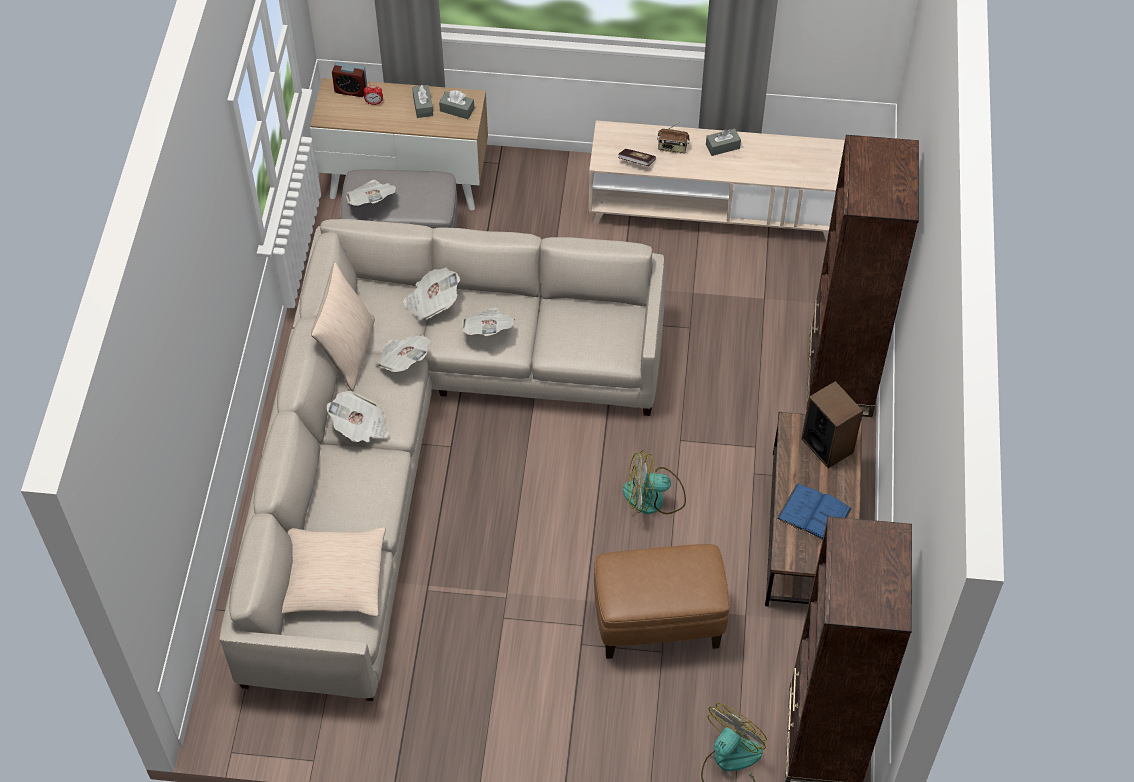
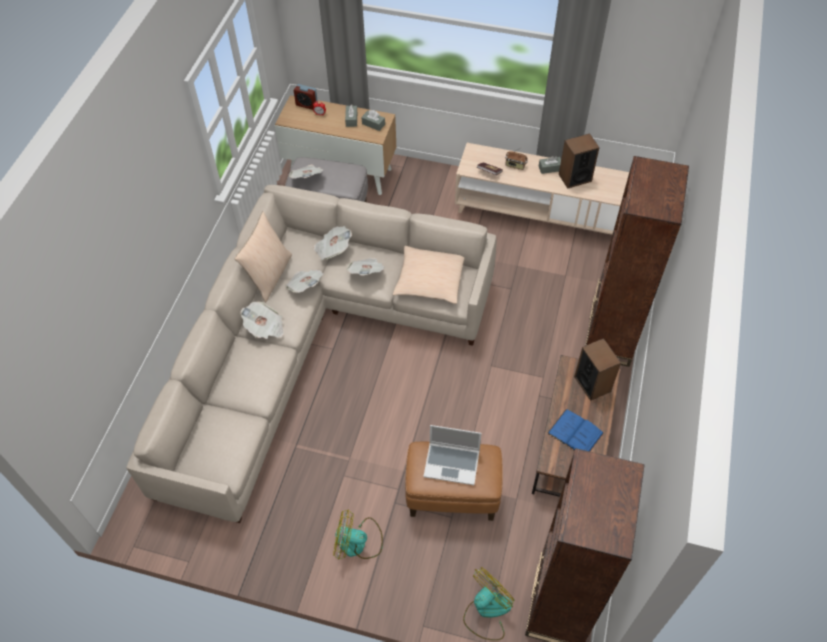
camera: 10 degrees right, 0 degrees up
beige pillow [282,527,386,616] -> beige pillow moved to [393,246,465,304]
fan [623,450,686,514] -> fan moved to [333,509,383,560]
none -> laptop [423,425,482,485]
none -> speaker [559,133,600,189]

